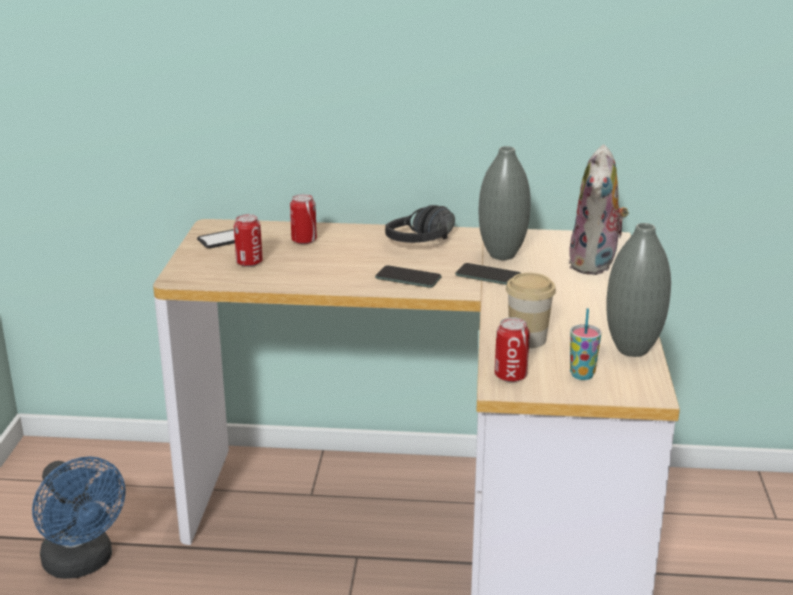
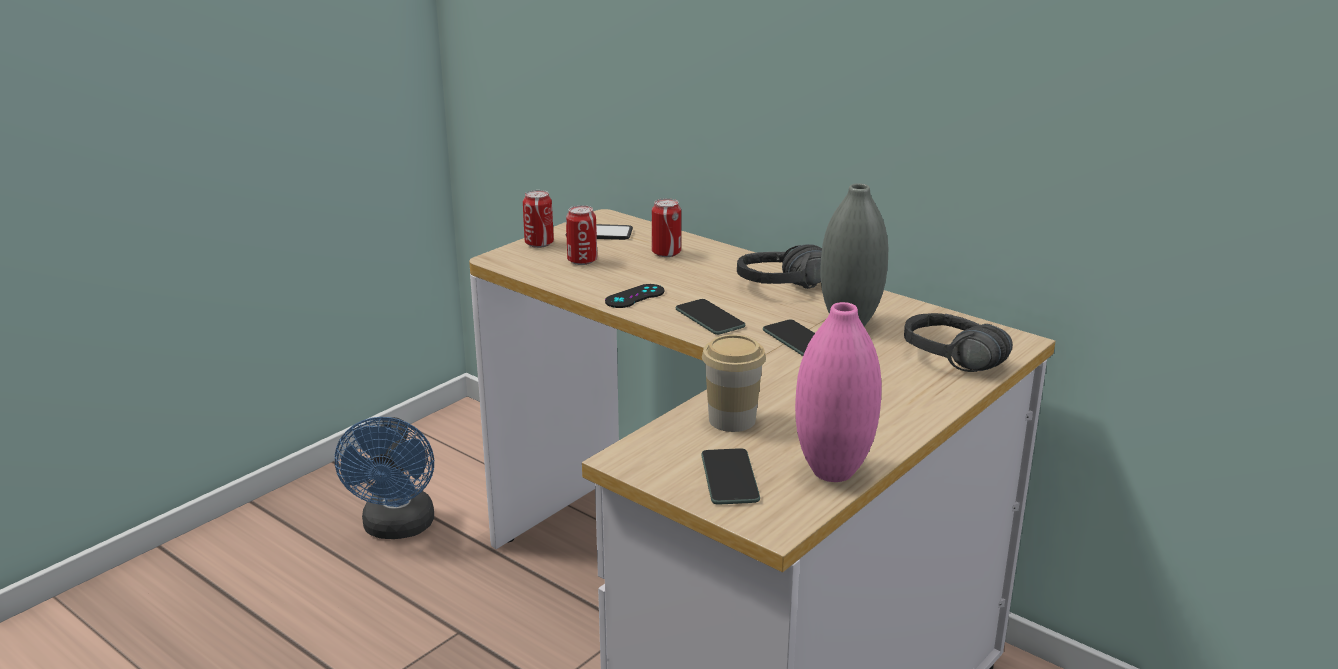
camera: 35 degrees right, 0 degrees up
can [495,317,530,382] -> can moved to [523,190,554,248]
plush toy [568,144,629,275] -> black headphones [904,313,1013,372]
cup [570,308,601,380] -> phone [701,448,760,505]
grey vase [606,223,671,357] -> pink vase [795,302,882,482]
none -> black game controller [605,284,664,308]

